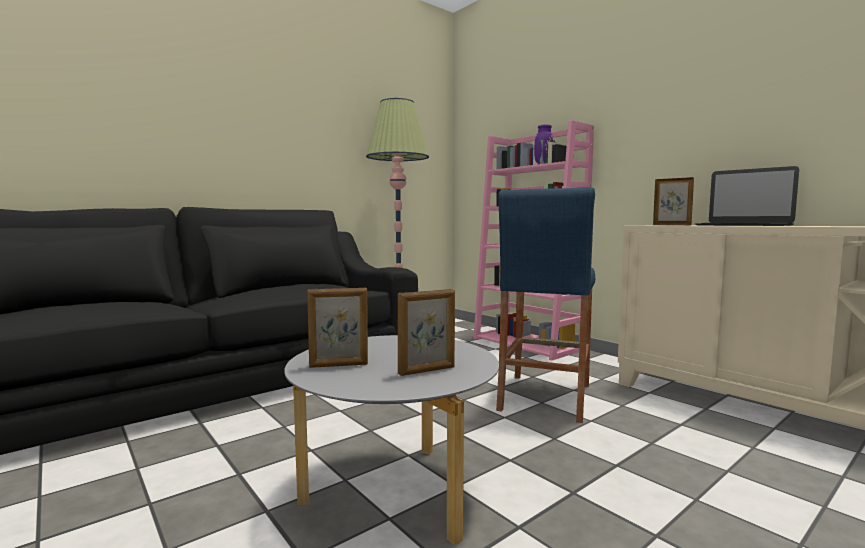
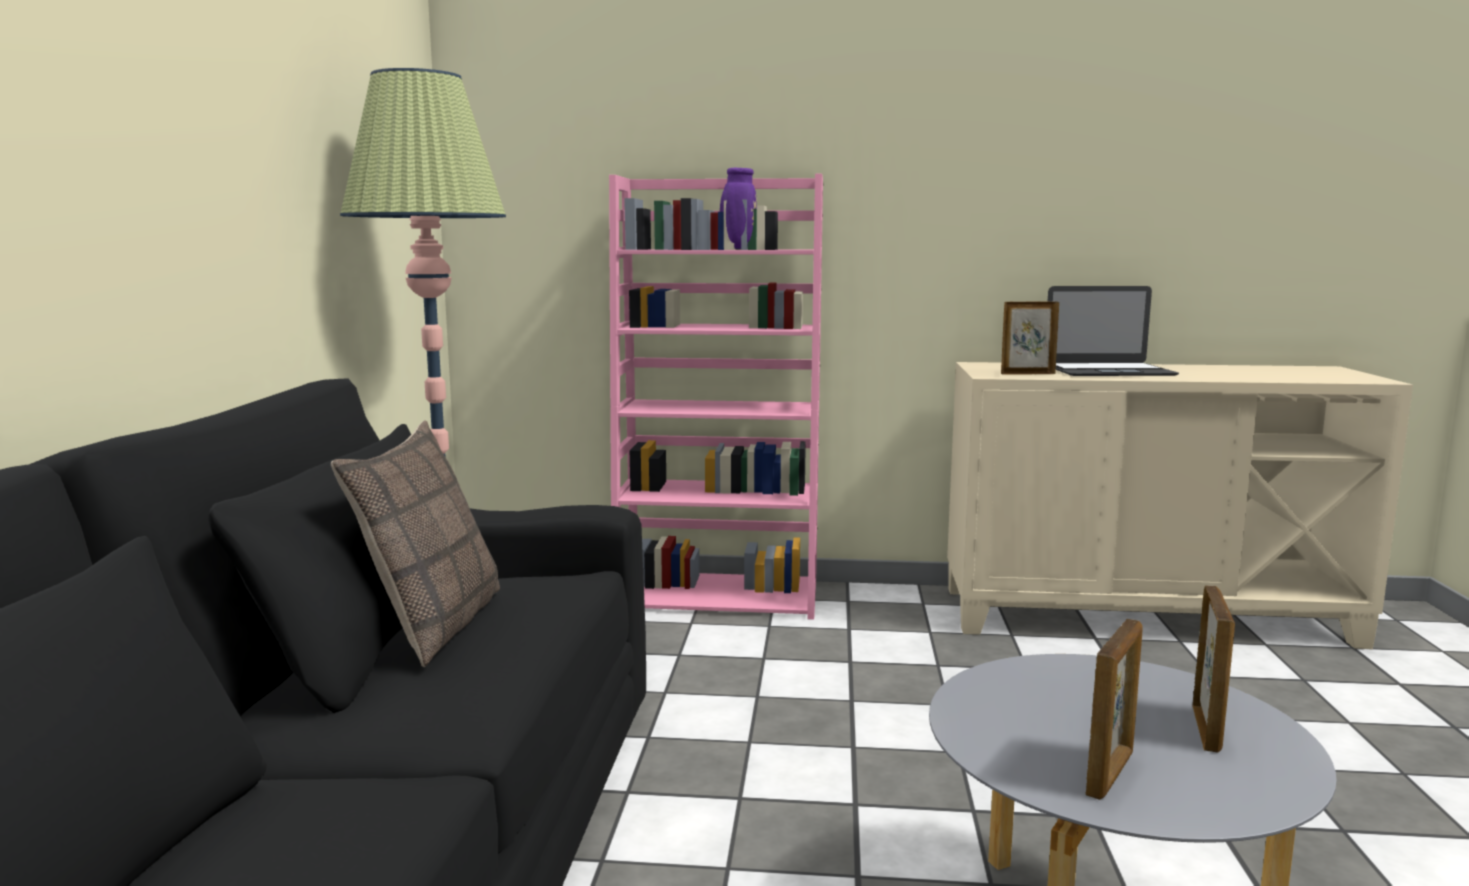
camera: 45 degrees left, 5 degrees up
blue stool [496,187,595,423] -> none
none -> pillow [331,420,500,667]

